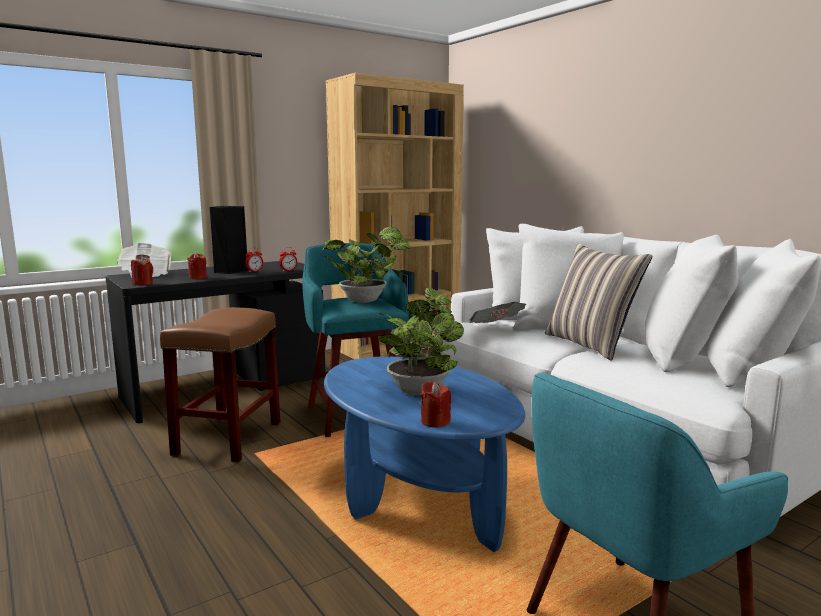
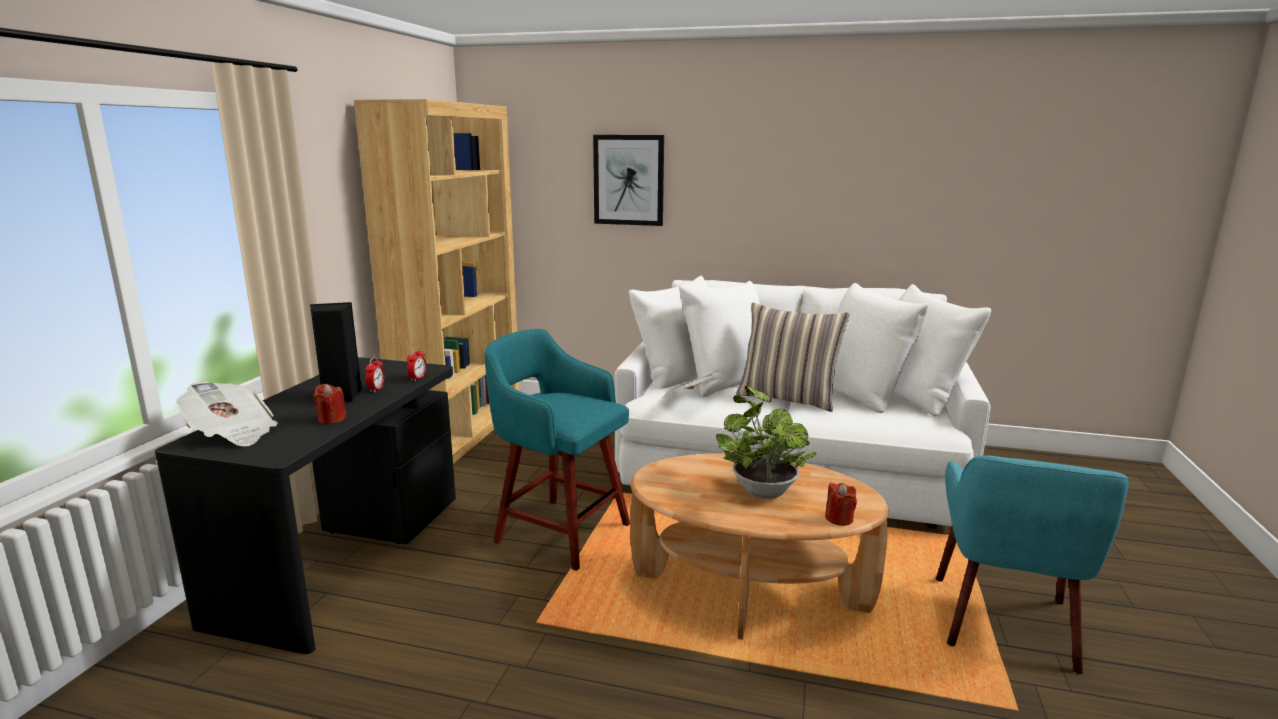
camera: 40 degrees left, 5 degrees up
red candle [131,257,153,285] -> none
brown stool [160,307,281,463] -> none
potted plant [322,227,411,303] -> none
blue coffee table [324,357,525,552] -> brown coffee table [631,454,889,640]
none -> picture [593,135,664,226]

